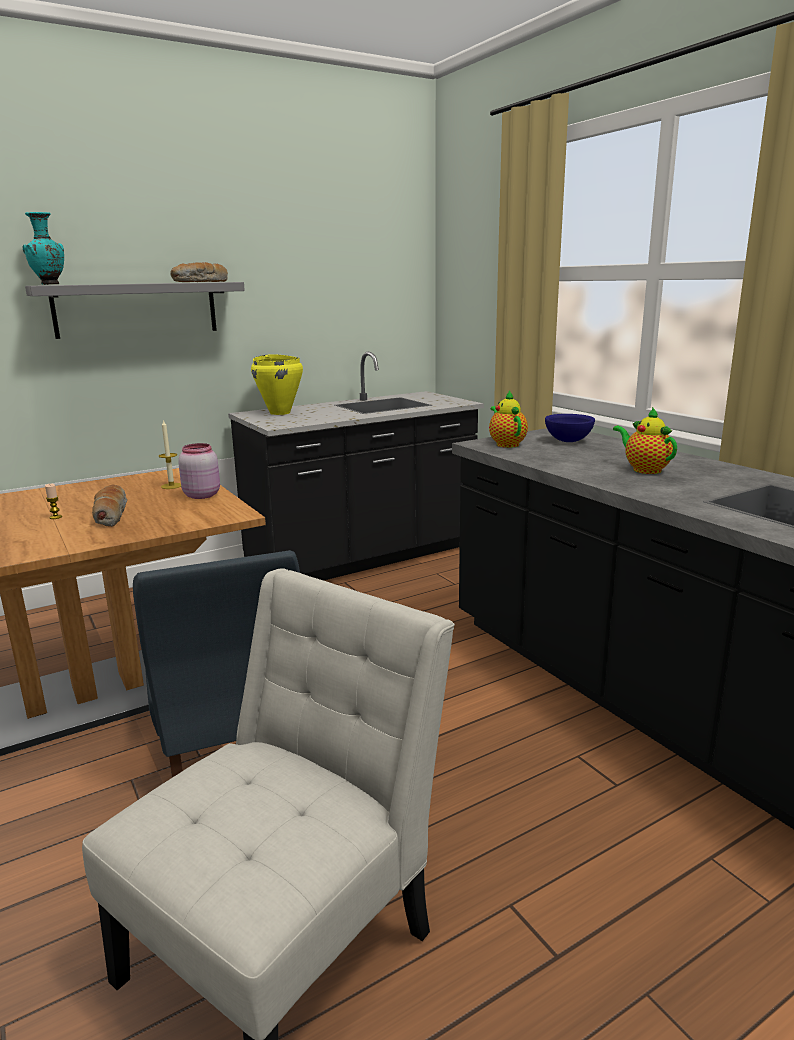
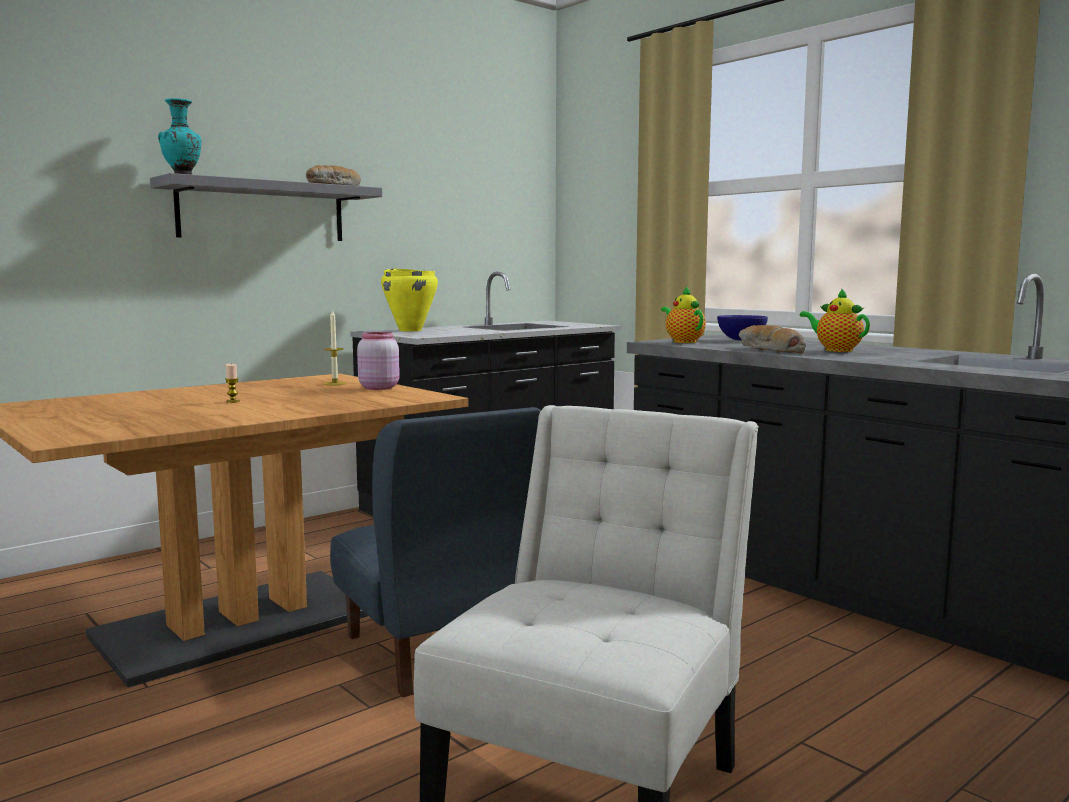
camera: 10 degrees left, 10 degrees down
bread [92,485,127,527] -> bread moved to [739,325,806,353]

